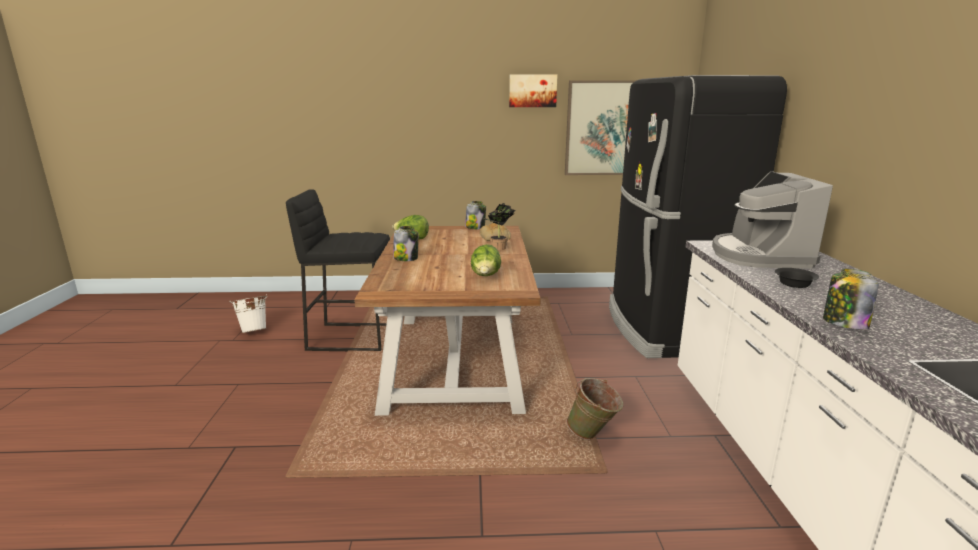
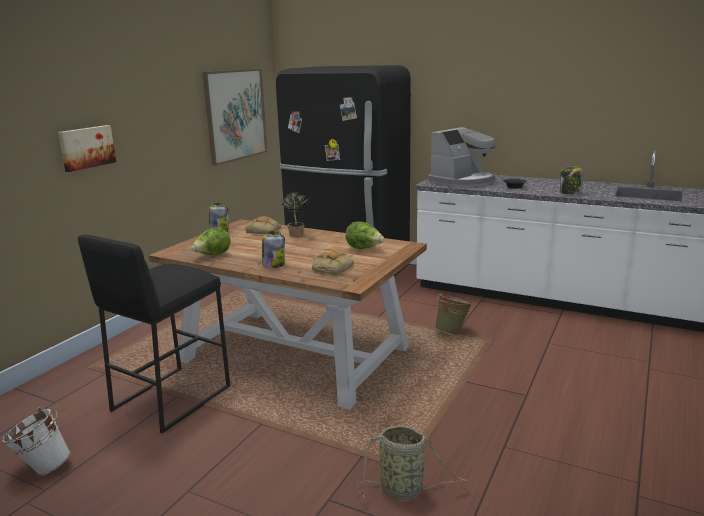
camera: 60 degrees left, 0 degrees up
picture [509,74,557,107] -> picture moved to [58,125,116,172]
coffee machine [712,171,833,269] -> coffee machine turned 75 degrees counterclockwise [428,127,496,187]
none -> bread [312,251,354,275]
none -> basket [357,425,467,500]

